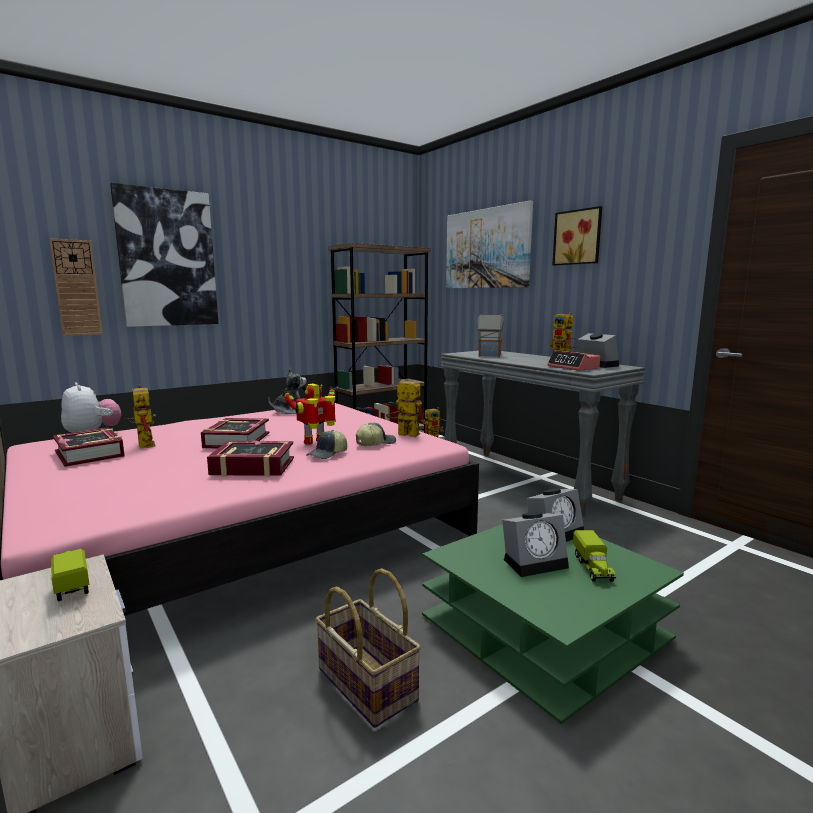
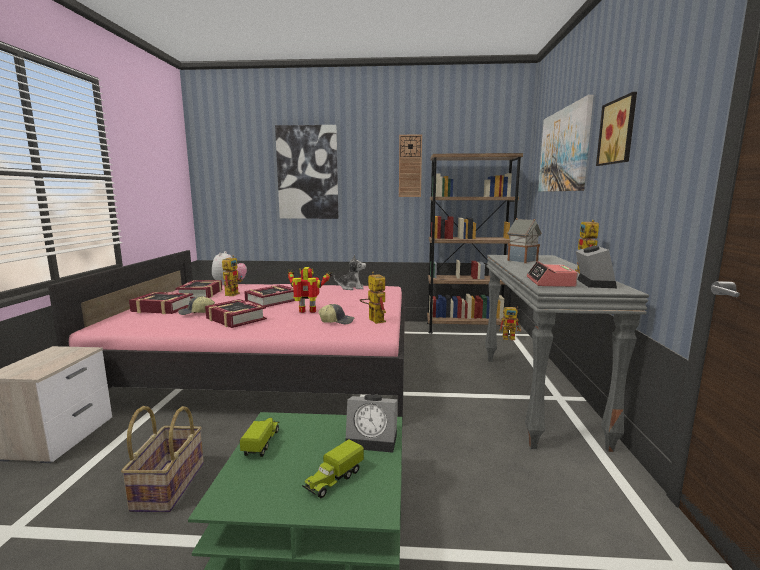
camera: 40 degrees right, 0 degrees up
wall clock [49,238,103,336] -> wall clock moved to [399,134,422,197]
toy truck [51,549,89,602] -> toy truck moved to [240,418,280,457]
cap [306,430,347,459] -> cap moved to [178,296,215,315]
alarm clock [502,512,569,577] -> none
none -> book [129,292,193,314]

